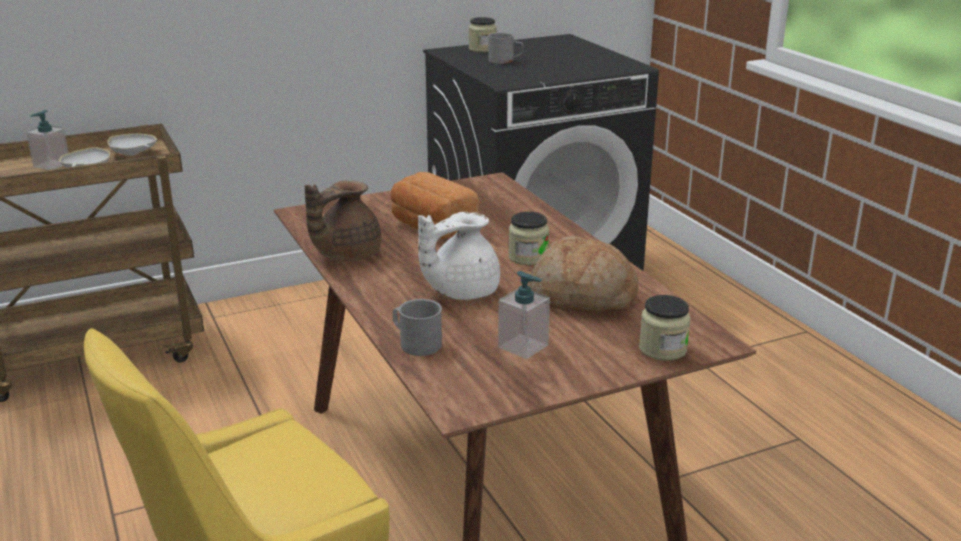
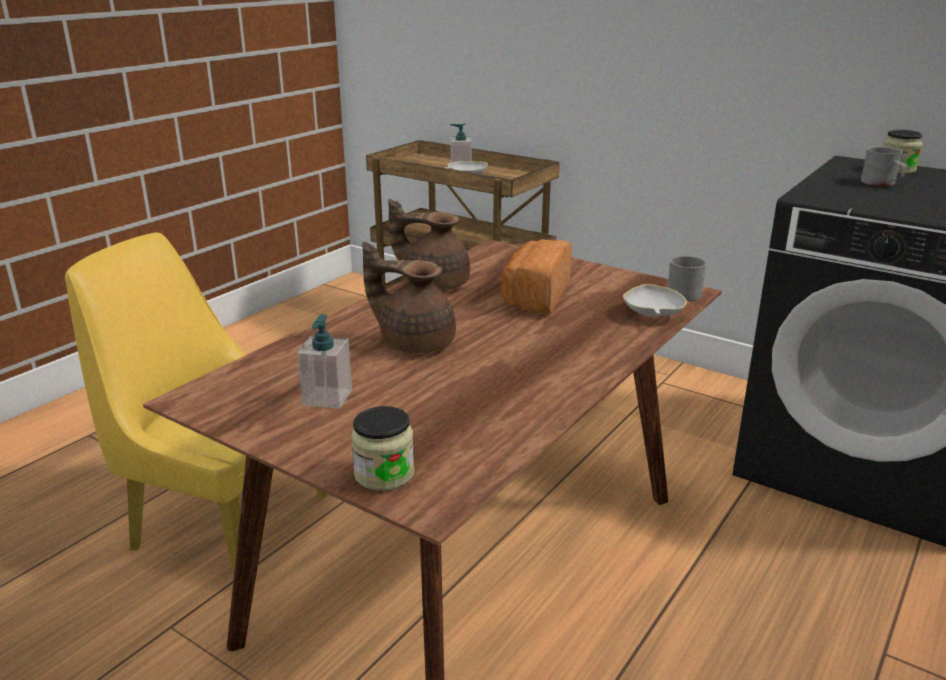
camera: 60 degrees right, 0 degrees up
white bowl [107,133,157,156] -> white bowl moved to [623,284,687,317]
grey mug [393,299,442,356] -> grey mug moved to [667,255,707,301]
white teapot [418,212,500,300] -> brown teapot [362,242,456,354]
jar [508,212,549,265] -> none
bread [529,236,639,313] -> none

